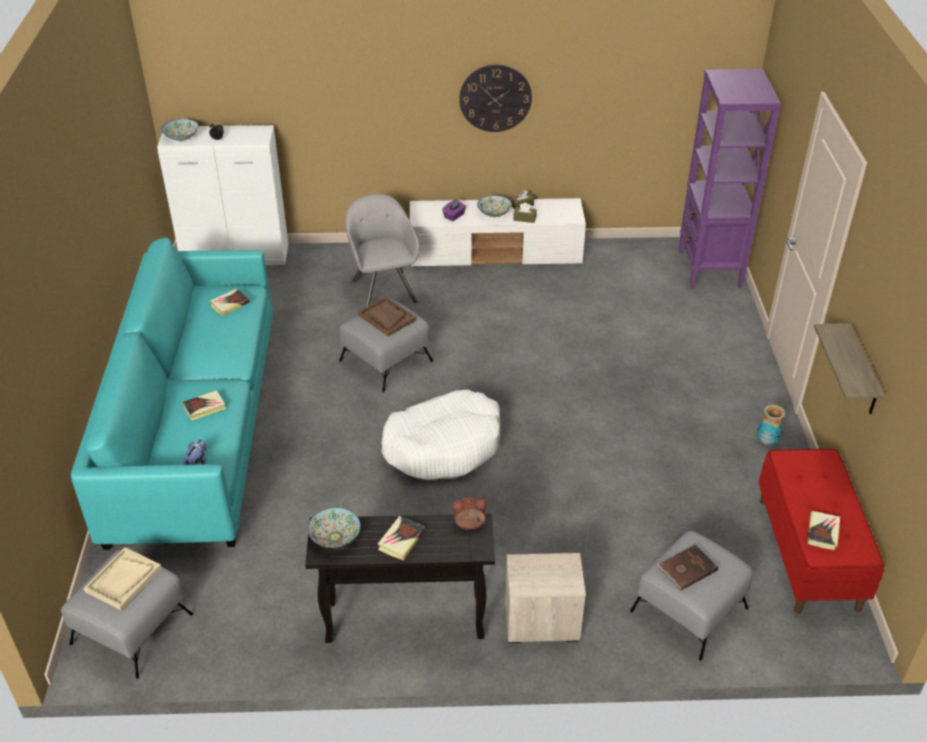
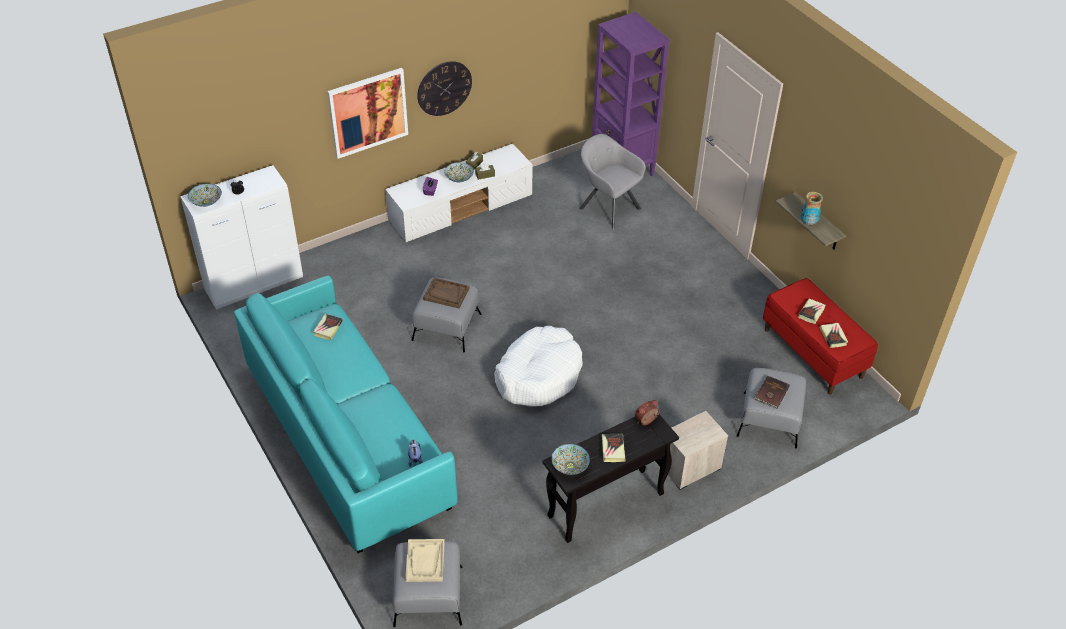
camera: 30 degrees left, 5 degrees up
book [182,390,226,420] -> book moved to [798,299,826,324]
grey armchair [345,194,419,308] -> grey armchair moved to [579,134,646,230]
vase [757,405,785,445] -> vase moved to [800,192,823,225]
none -> picture [327,68,408,159]

